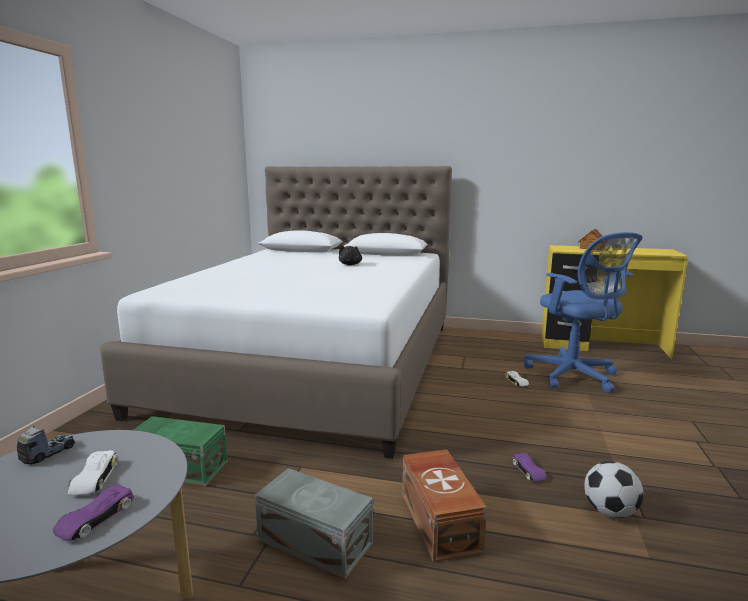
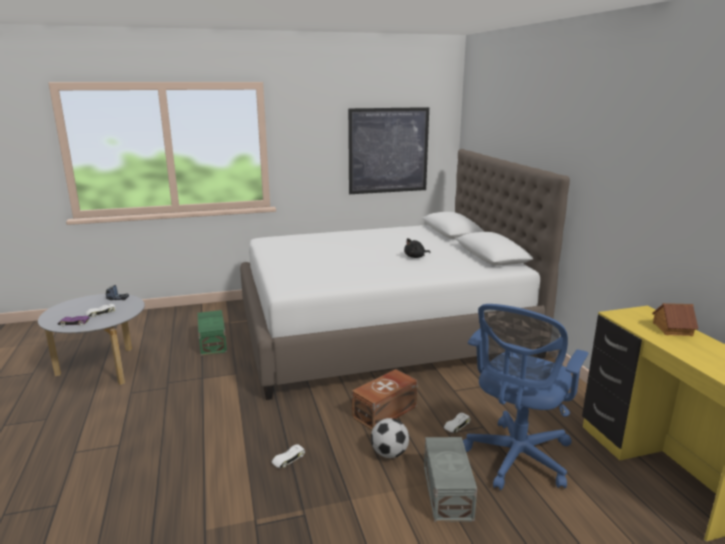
camera: 60 degrees right, 5 degrees up
grey storage box [255,468,373,579] -> grey storage box moved to [424,437,477,522]
brown storage box [402,449,487,562] -> brown storage box moved to [352,369,418,430]
purple toy car [512,453,547,482] -> white toy car [272,444,305,468]
football [584,461,643,518] -> football moved to [371,418,409,458]
none -> picture [348,107,429,194]

